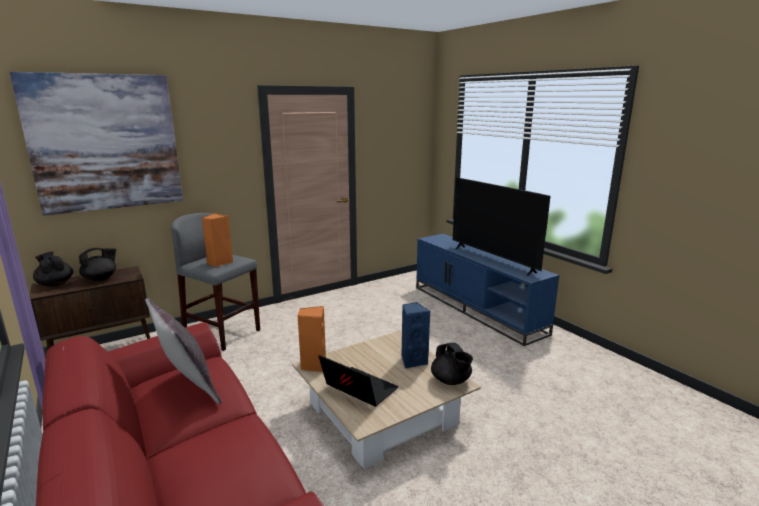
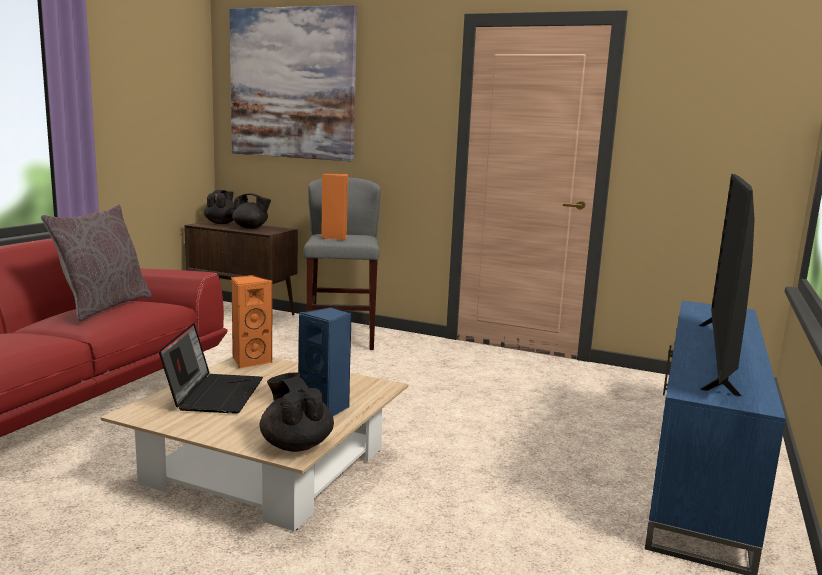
camera: 55 degrees right, 5 degrees down
black teapot [431,343,473,385] -> black teapot turned 120 degrees clockwise [260,373,334,452]

